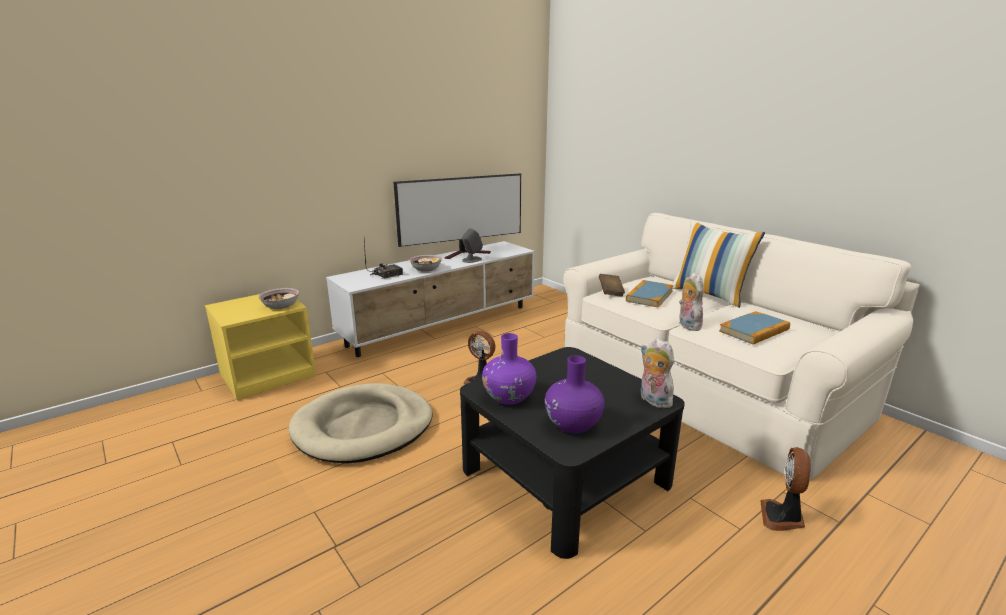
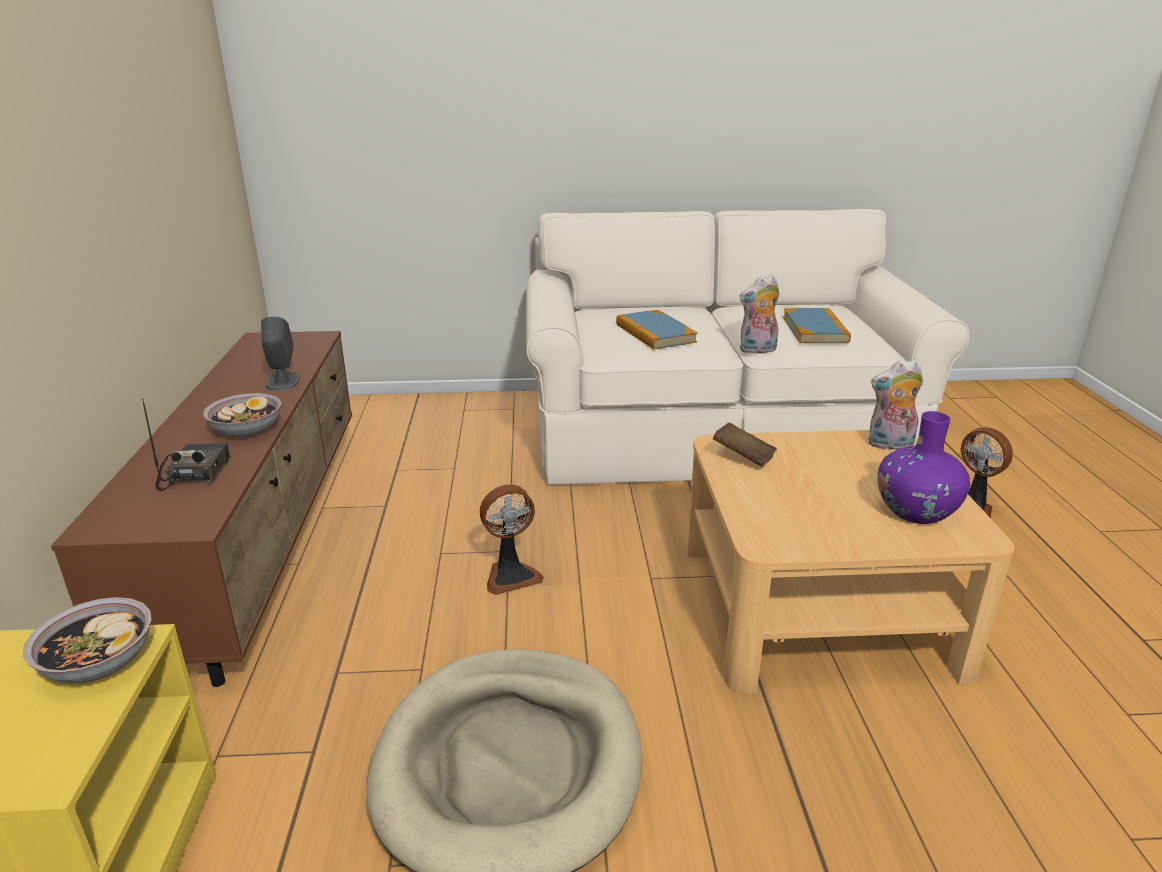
camera: 55 degrees left, 5 degrees up
white tv stand [326,241,535,357] -> brown tv stand [51,331,352,687]
television [393,173,521,259] -> none
black coffee table [460,347,684,559] -> beige coffee table [687,430,1015,694]
purple vase [482,333,536,405] -> none
brown book [599,274,625,297] -> brown book moved to [713,422,777,467]
pillow [672,220,765,308] -> none
plush toy [679,272,703,331] -> plush toy turned 45 degrees counterclockwise [740,275,779,354]

